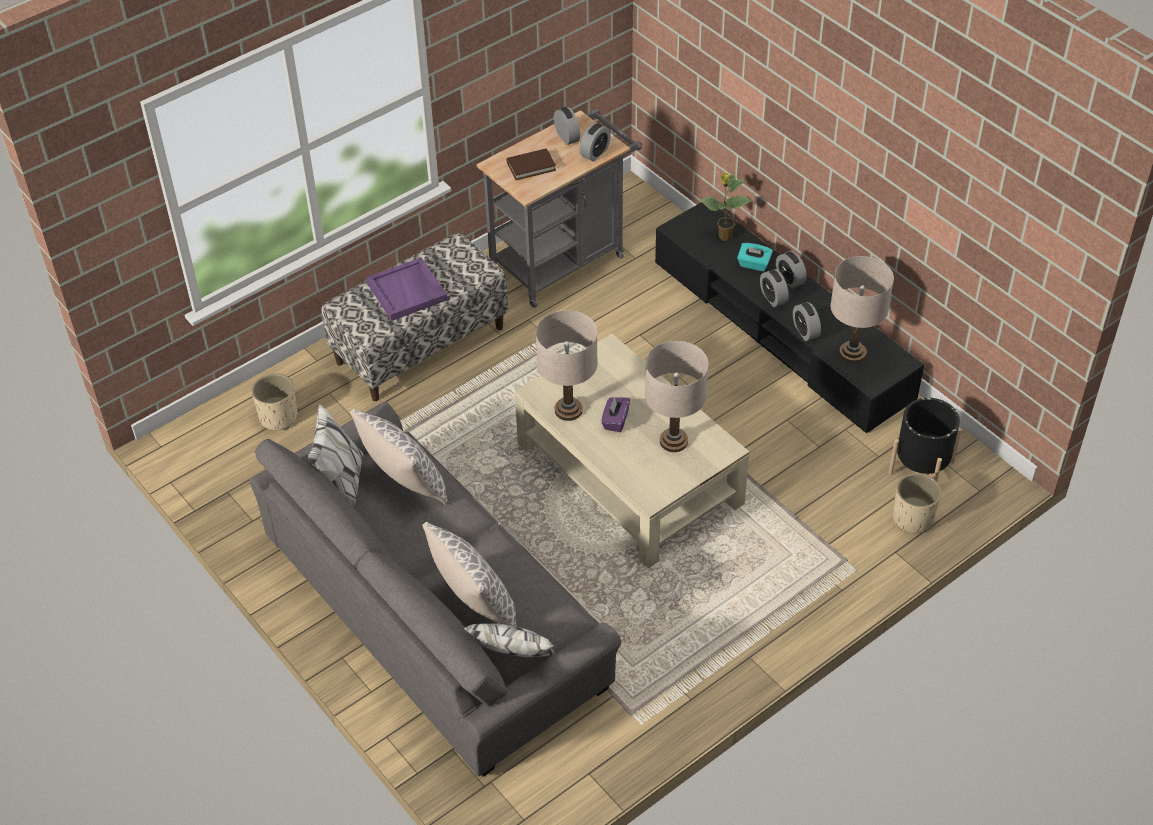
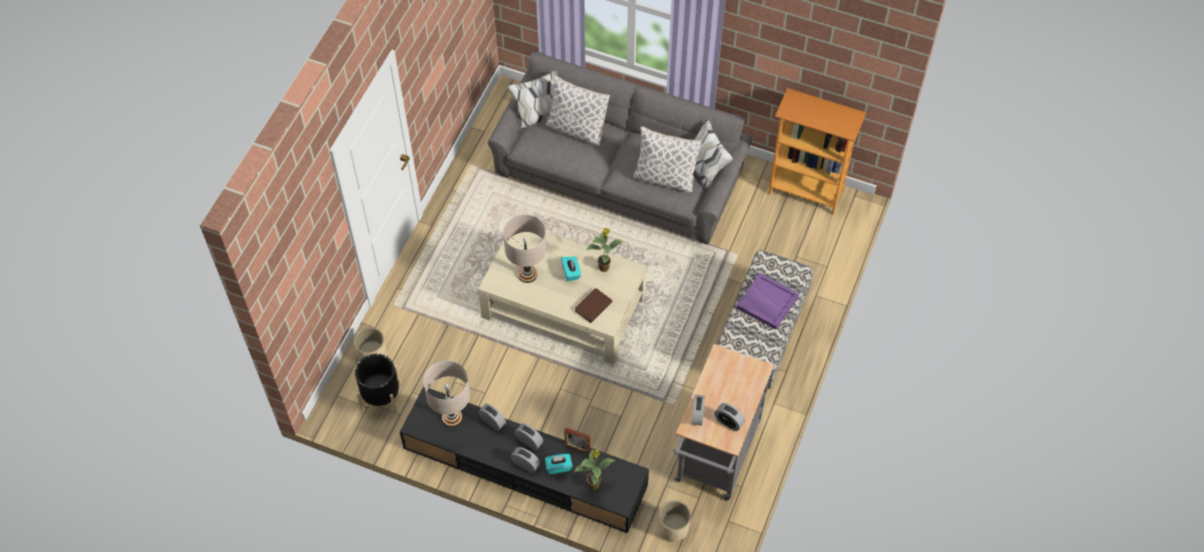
camera: 150 degrees right, 10 degrees up
beige planter [252,373,298,430] -> beige planter moved to [659,500,691,542]
brown book [506,148,556,180] -> brown book moved to [575,288,612,323]
beige table lamp [536,310,598,421] -> potted plant [586,228,624,272]
purple tissue box [601,397,630,432] -> turquoise tissue box [561,256,581,281]
none -> picture frame [564,427,591,454]
none -> bookcase [768,88,866,215]

